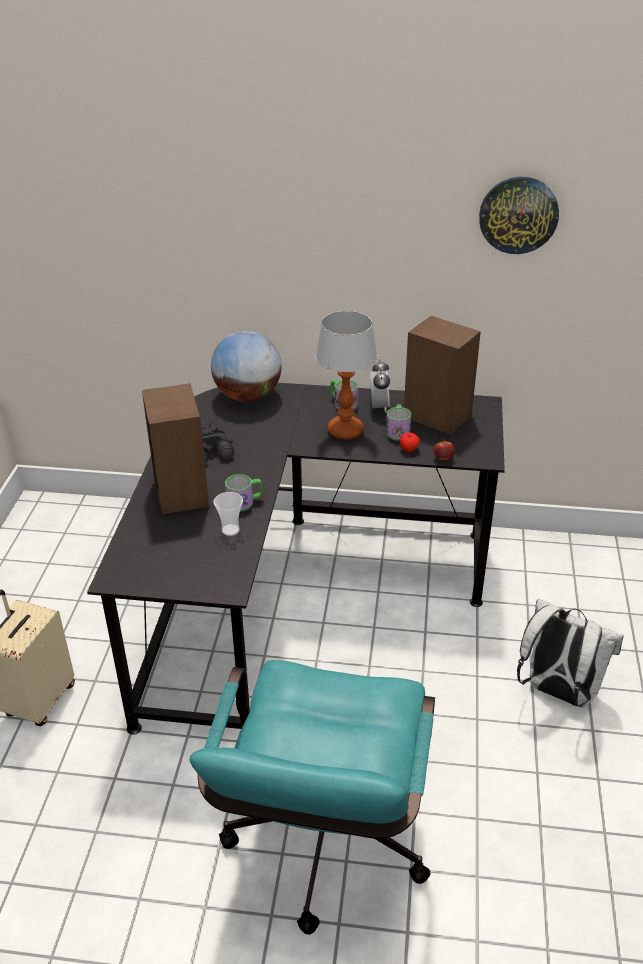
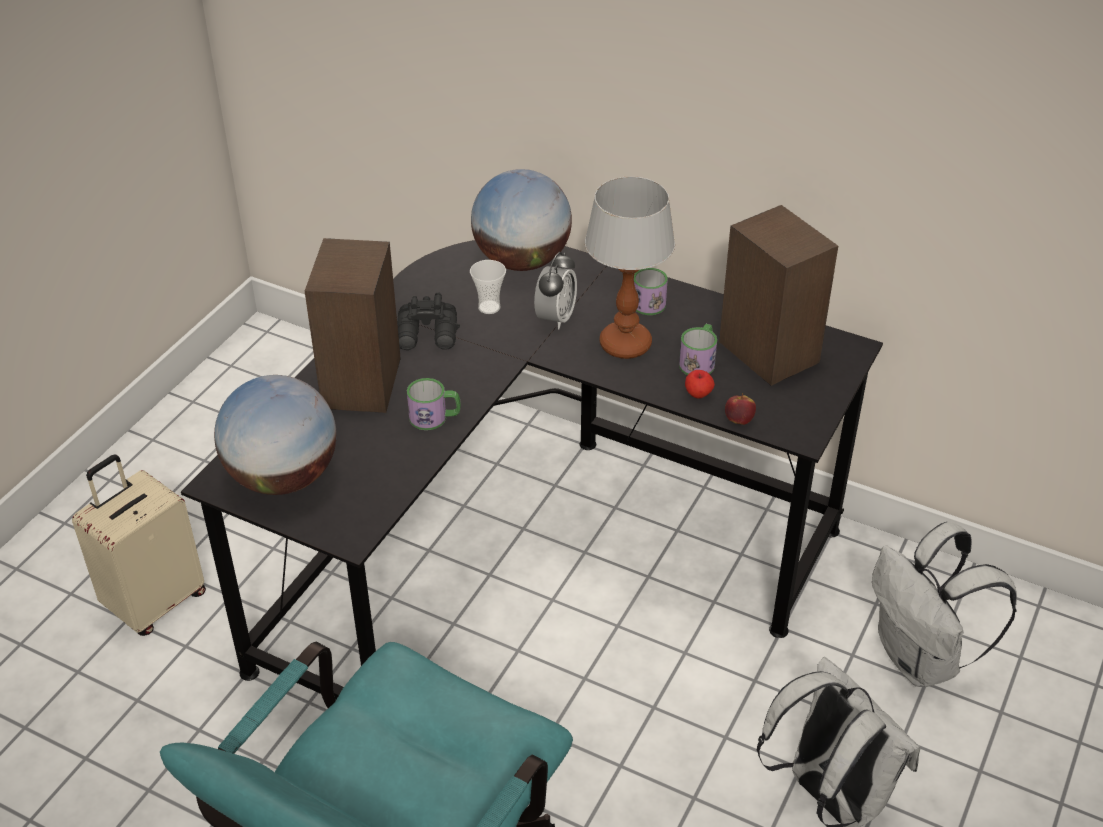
camera: 20 degrees right, 5 degrees up
cup [213,492,243,536] -> cup moved to [470,260,506,314]
alarm clock [370,360,390,413] -> alarm clock moved to [534,252,577,330]
wall clock [479,177,559,254] -> none
none -> globe [214,375,337,495]
none -> white backpack [872,522,1017,687]

